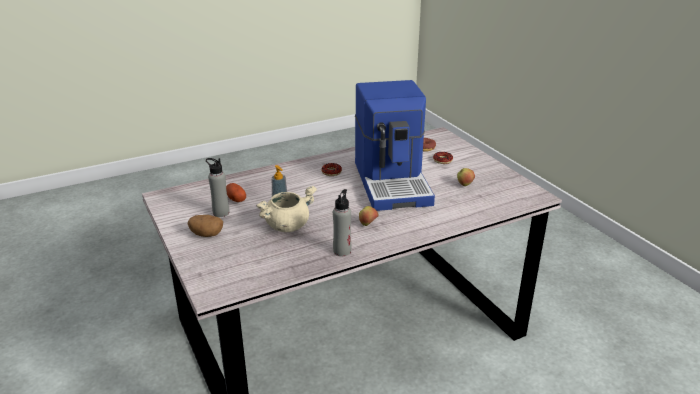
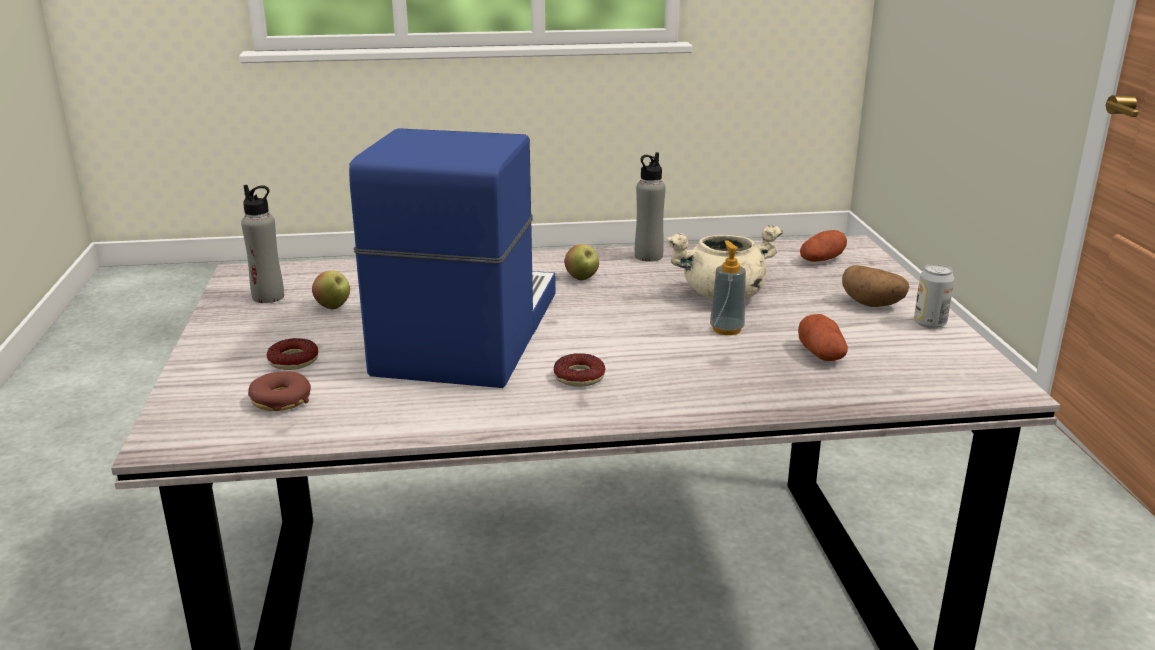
camera: 160 degrees left, 5 degrees down
grey bottle [206,158,229,217] -> grey bottle moved to [241,185,284,303]
none -> potato [800,230,847,262]
none -> can [914,264,954,329]

